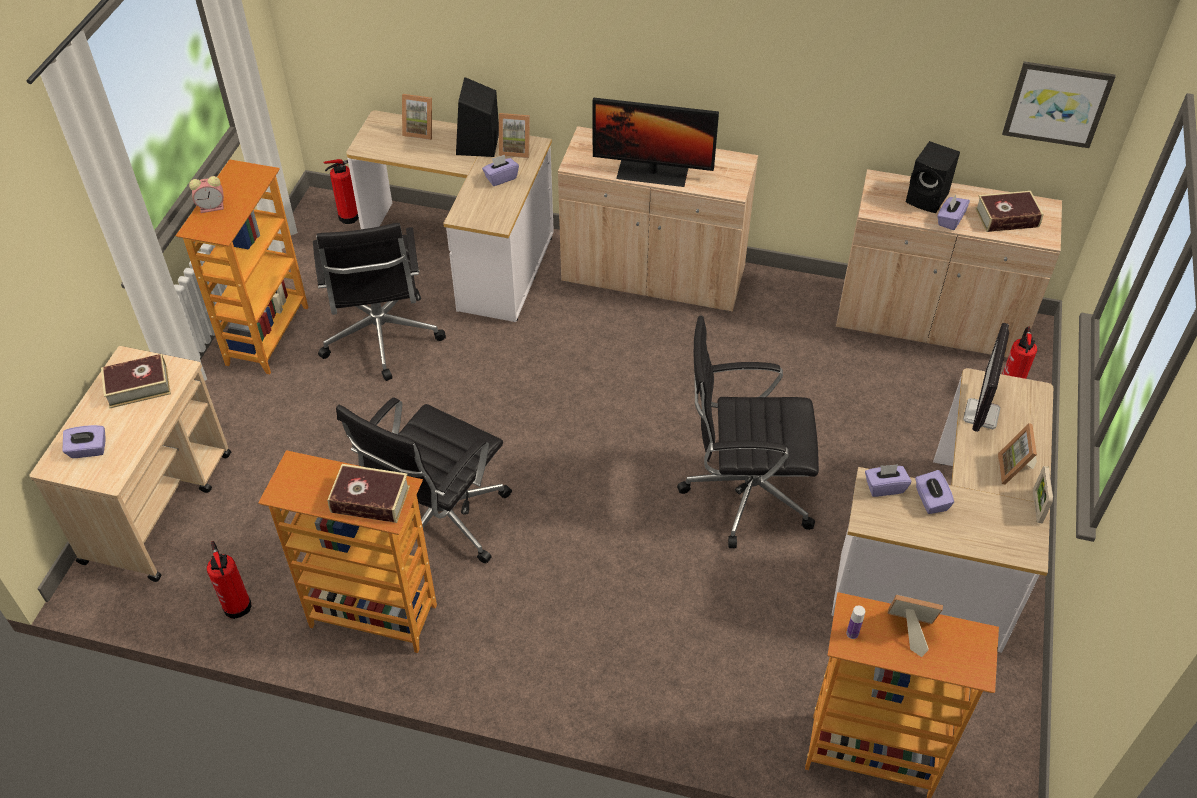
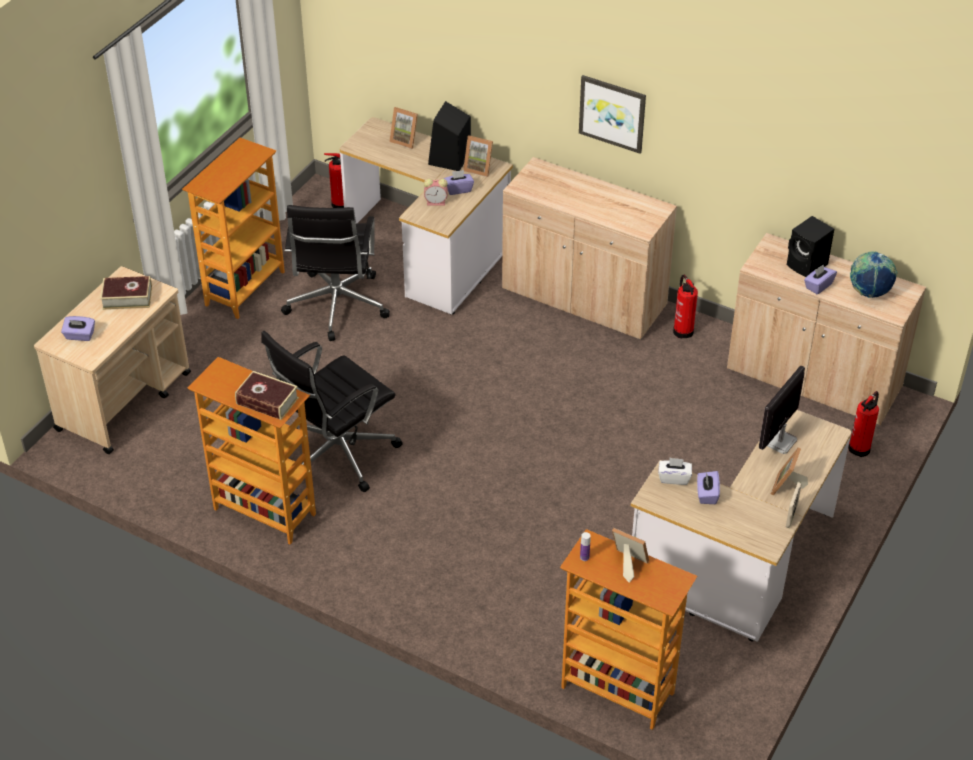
camera: 15 degrees right, 5 degrees down
alarm clock [189,176,224,213] -> alarm clock moved to [424,179,448,206]
fire extinguisher [207,541,251,619] -> fire extinguisher moved to [673,275,698,339]
monitor [592,98,719,187] -> none
black office chair [677,316,819,548] -> none
purple tissue box [865,464,911,497] -> white tissue box [658,457,692,485]
book [975,191,1044,232] -> globe [850,251,898,298]
picture [1002,61,1116,148] -> picture moved to [579,75,646,154]

